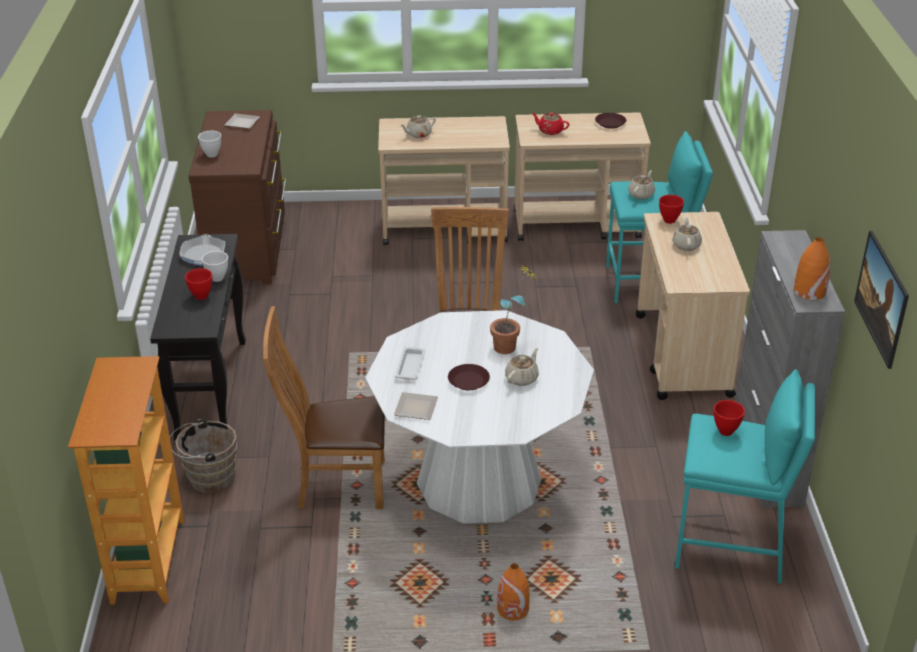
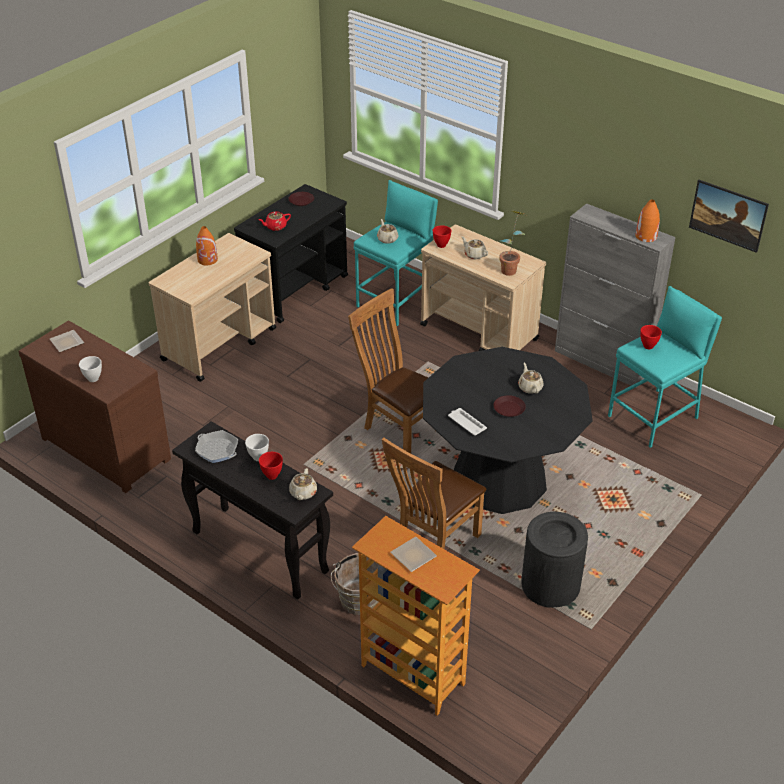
camera: 50 degrees left, 5 degrees up
white dining table [365,310,594,523] -> black dining table [423,347,593,514]
plate [394,392,438,420] -> plate moved to [390,537,437,572]
beige teapot [400,115,436,138] -> beige teapot moved to [289,468,317,500]
potted plant [490,265,537,354] -> potted plant moved to [499,211,526,276]
orange vase [497,563,530,620] -> orange vase moved to [196,226,218,265]
beige cart [514,113,651,241] -> black cart [234,184,348,323]
none -> black trash can [521,512,588,608]

